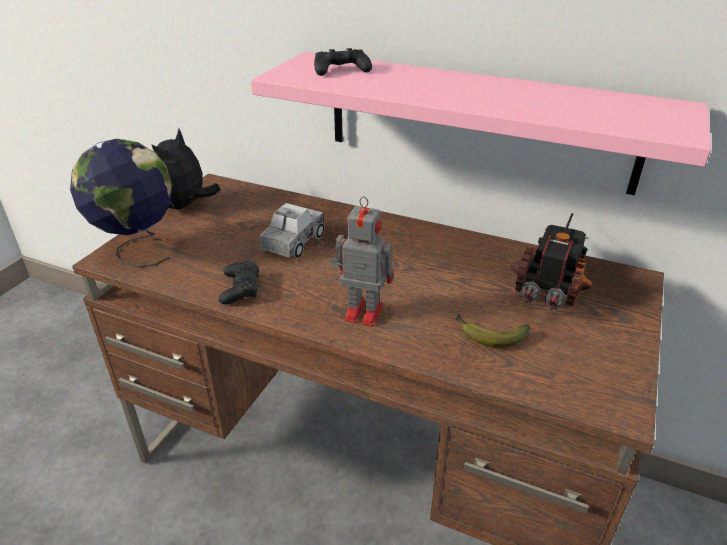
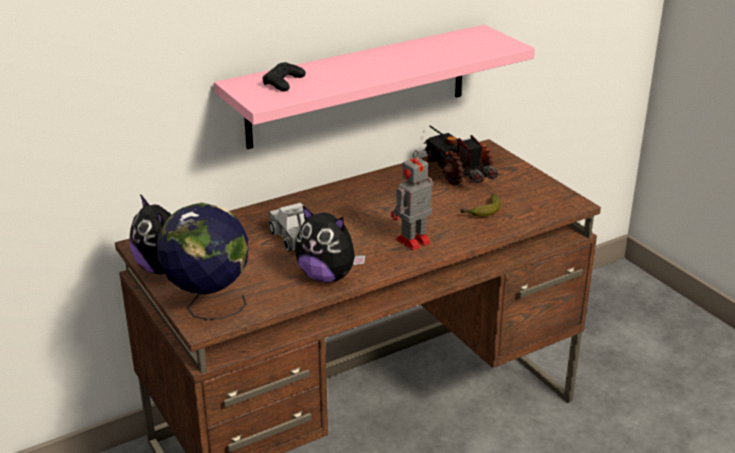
camera: 55 degrees left, 5 degrees down
black game controller [218,261,259,304] -> plush toy [295,206,366,282]

